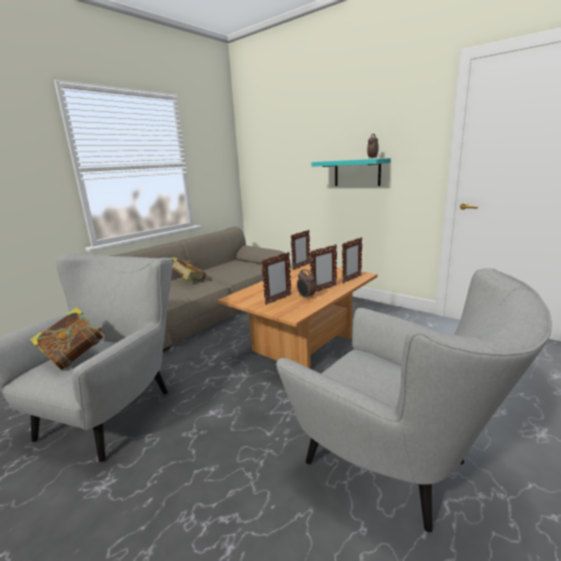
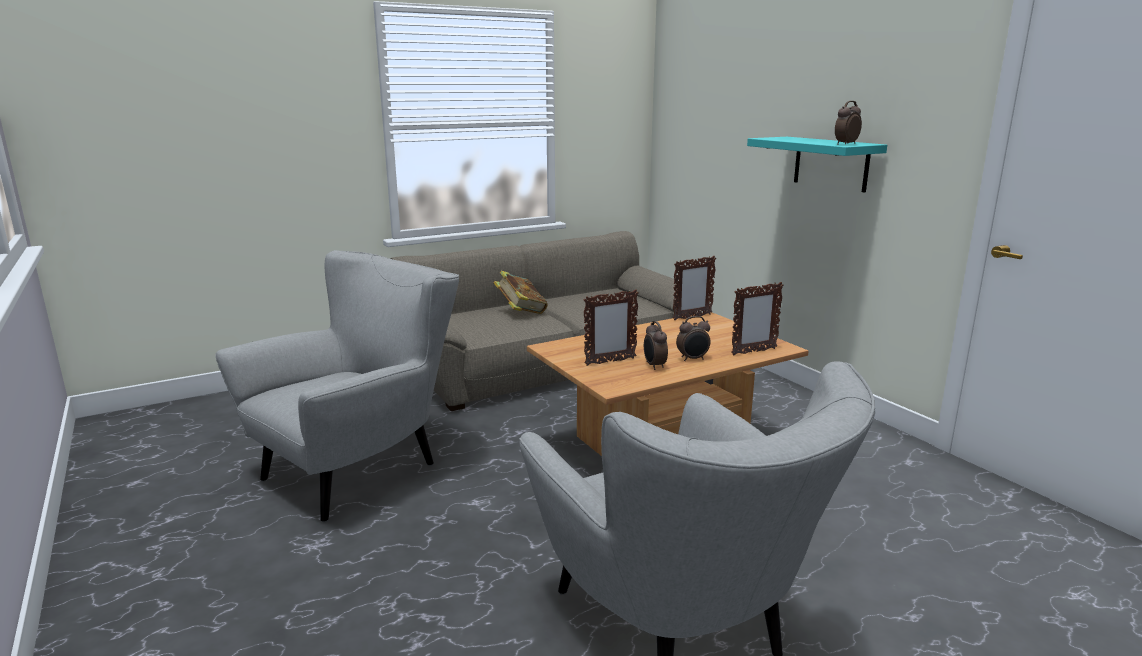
camera: 20 degrees right, 0 degrees up
book [30,307,105,370] -> none
picture frame [310,244,337,291] -> alarm clock [676,316,710,361]

